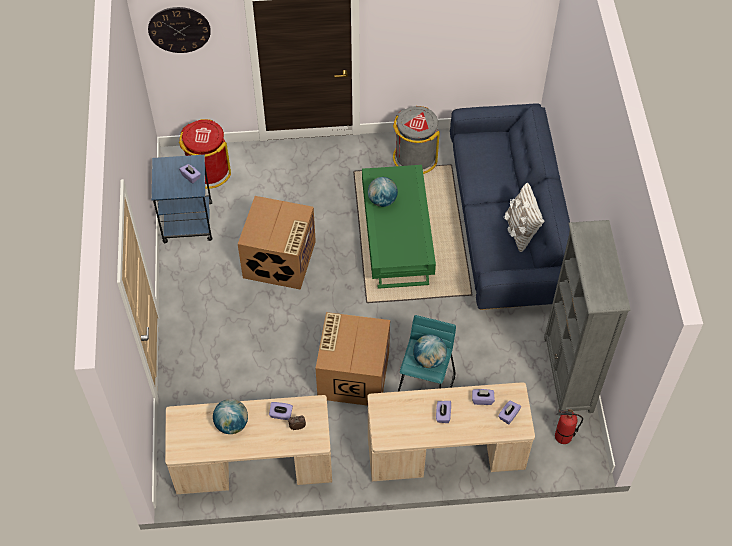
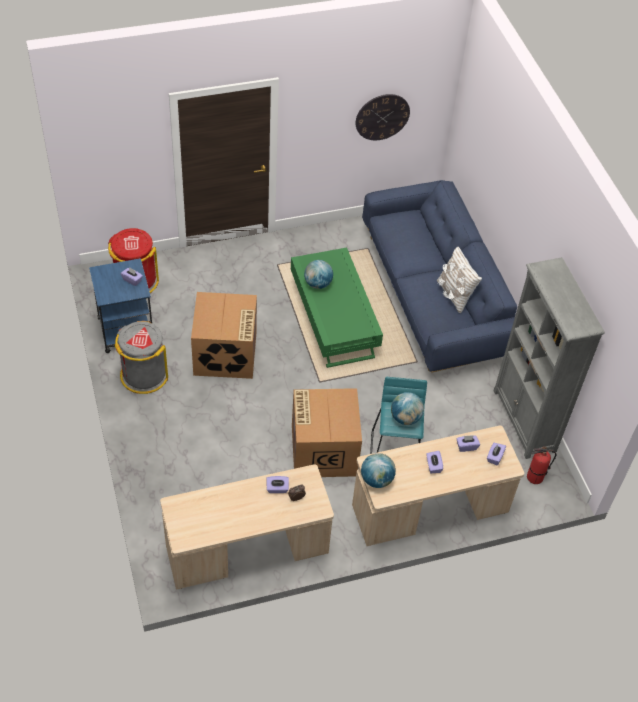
camera: 15 degrees left, 5 degrees down
wall clock [148,7,211,53] -> wall clock moved to [356,94,410,140]
globe [213,399,248,434] -> globe moved to [361,453,396,488]
grey trash can [393,106,440,174] -> grey trash can moved to [115,321,168,394]

